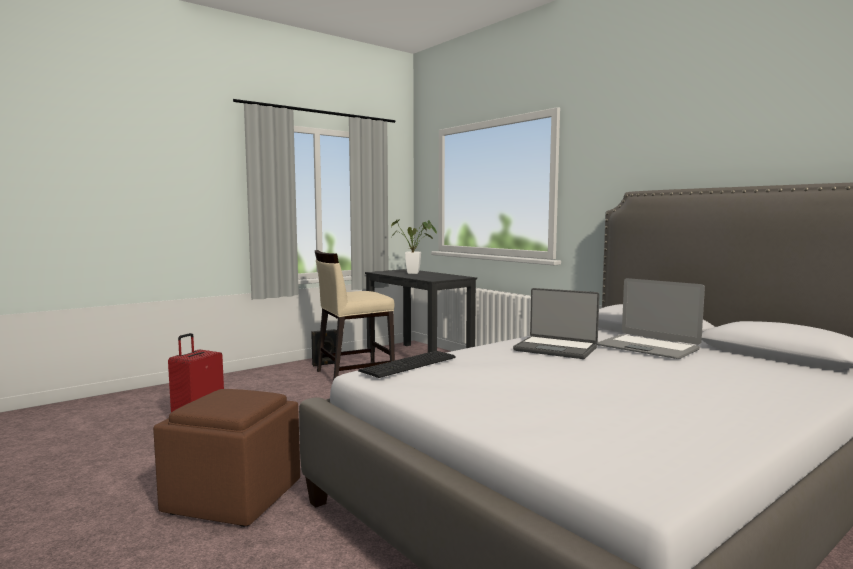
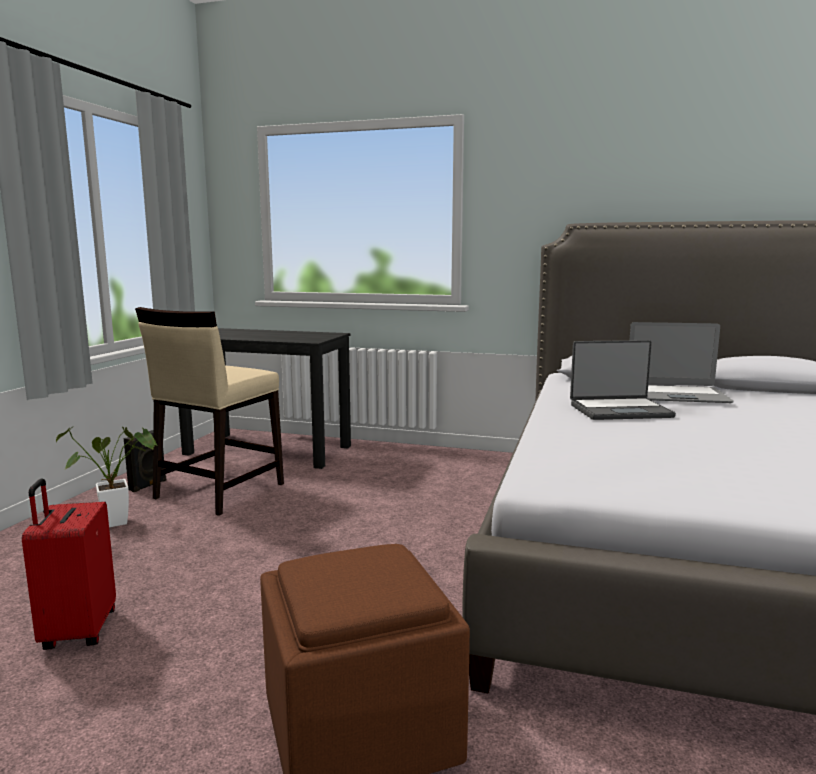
camera: 35 degrees left, 5 degrees up
keyboard [358,351,456,378] -> none
potted plant [391,220,437,274] -> potted plant moved to [56,426,158,527]

